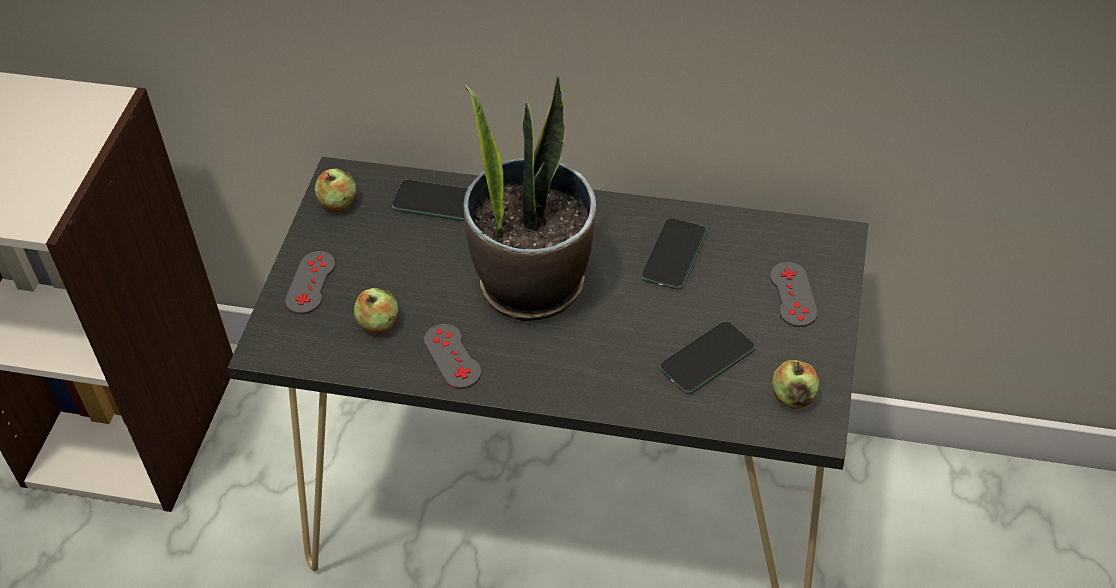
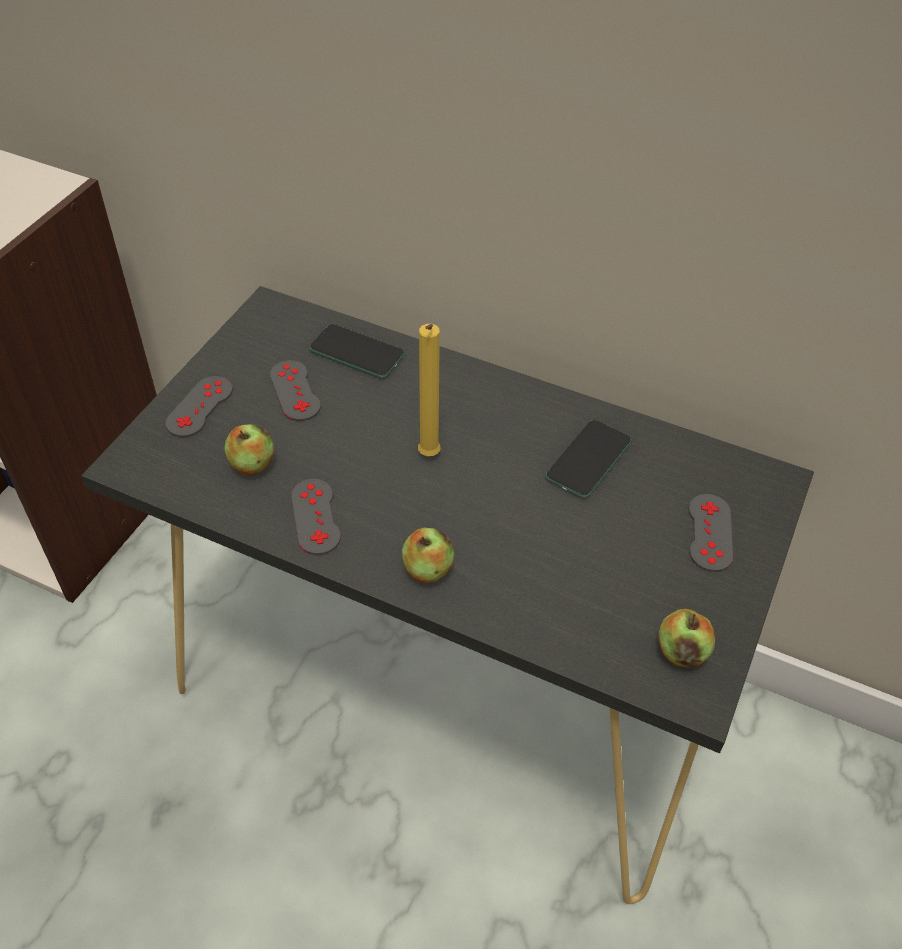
camera: 10 degrees right, 0 degrees up
apple [315,169,357,212] -> apple moved to [402,528,454,583]
potted plant [463,75,596,321] -> yellow candle [418,324,441,456]
phone [659,321,756,394] -> none
none -> grey game controller [270,360,321,421]

